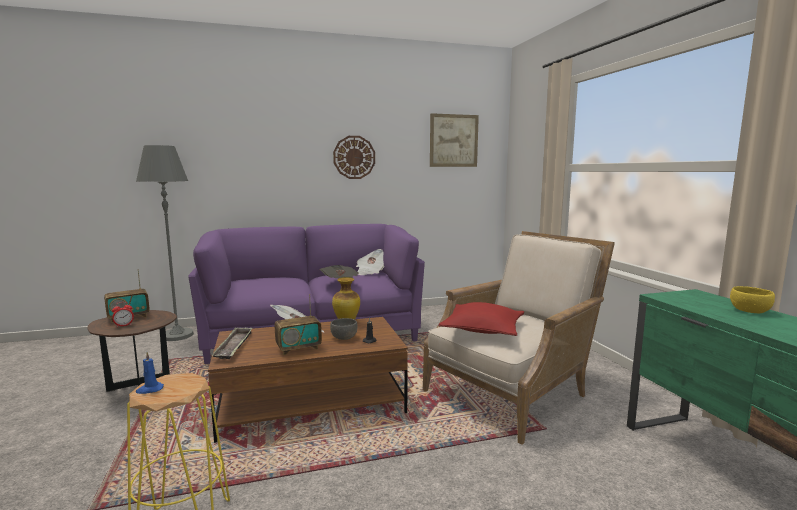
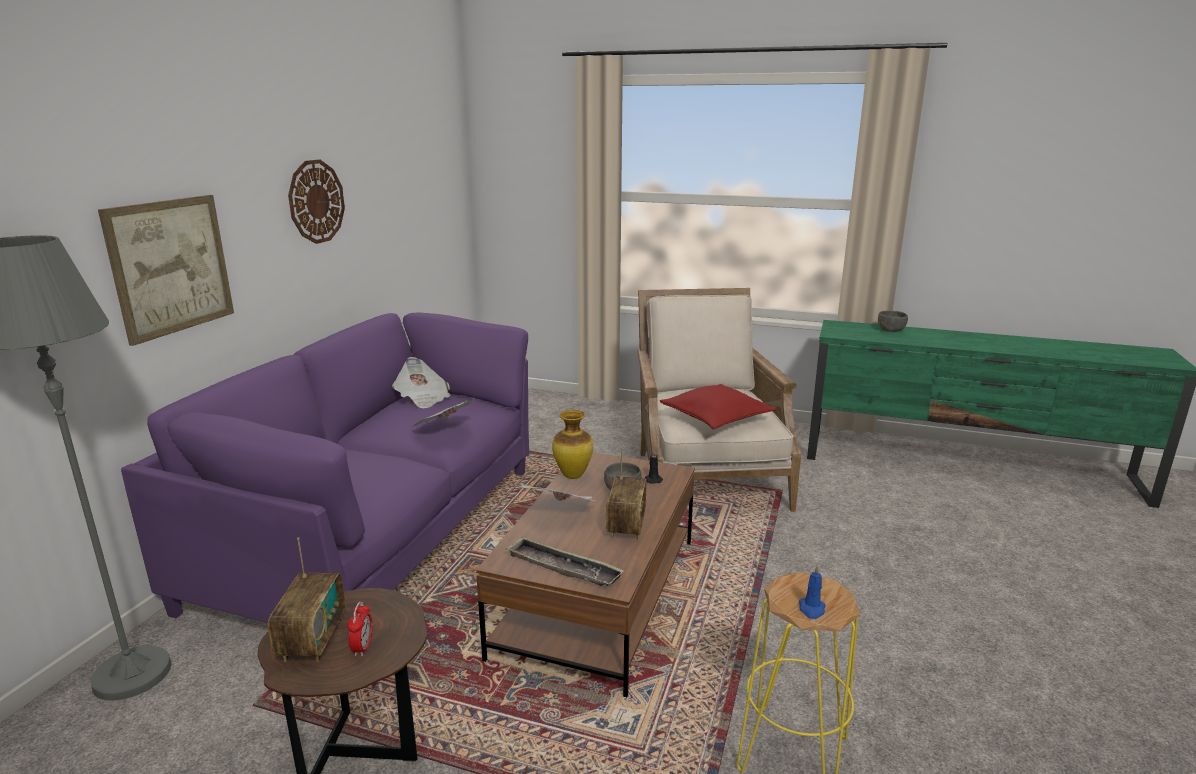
camera: 55 degrees left, 10 degrees up
picture [430,113,479,167] -> picture moved to [98,195,234,346]
yellow bowl [730,286,775,313] -> grey bowl [878,311,908,332]

